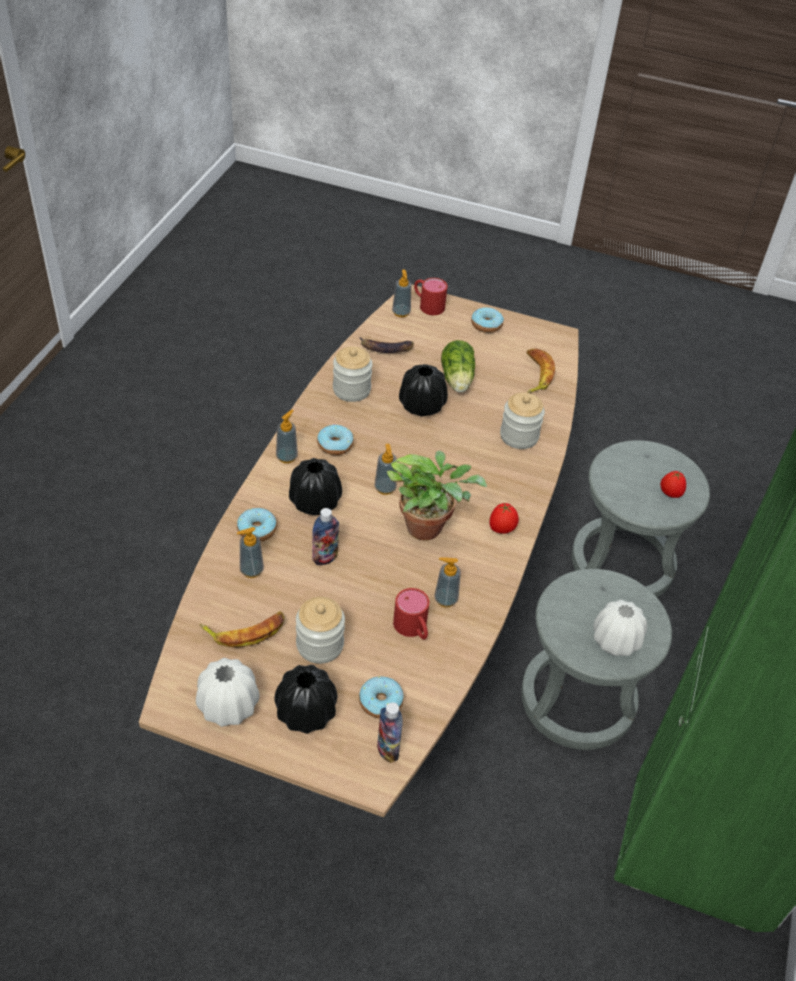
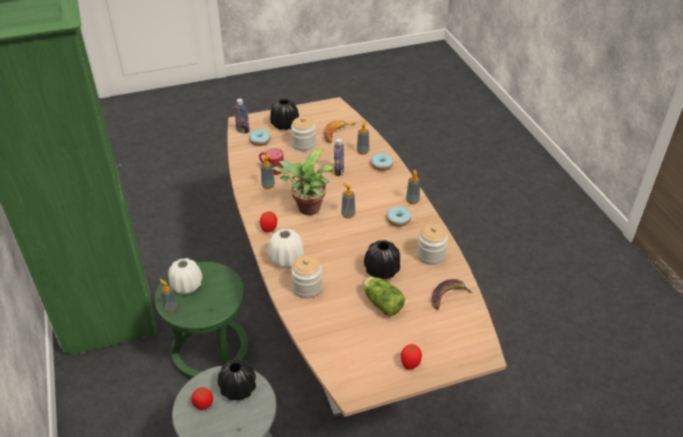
camera: 145 degrees right, 5 degrees down
white vase [196,658,260,727] -> white vase moved to [268,229,304,268]
black vase [289,458,342,515] -> black vase moved to [218,359,256,401]
soap dispenser [392,270,411,317] -> soap dispenser moved to [159,279,178,313]
red mug [414,278,447,315] -> none
donut [471,307,504,333] -> tomato [401,344,422,369]
grey stool [521,569,672,750] -> green stool [155,262,249,380]
banana [527,348,555,393] -> none

